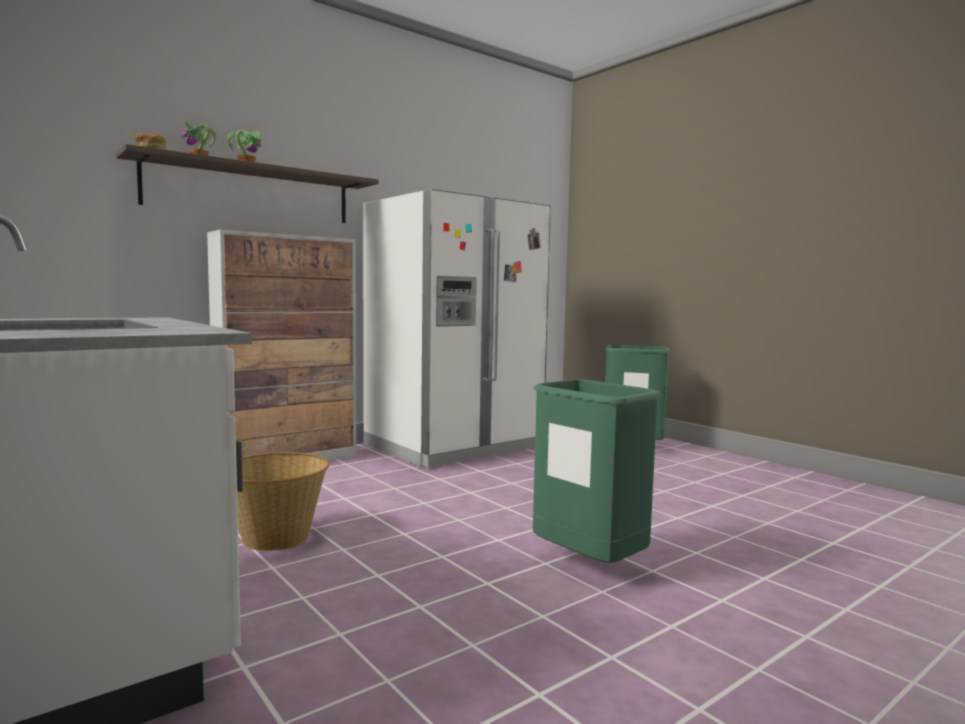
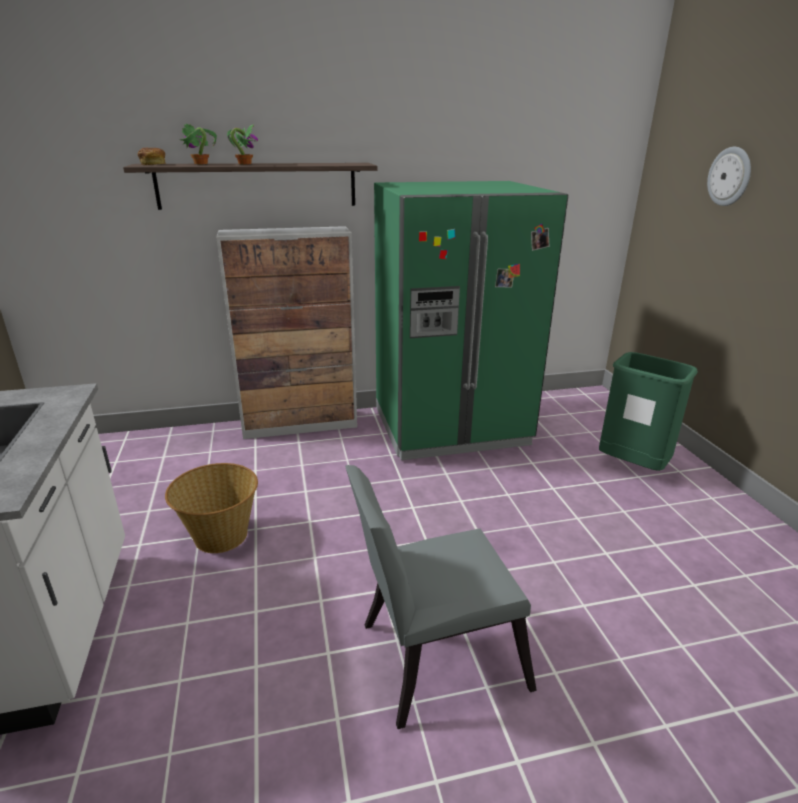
camera: 25 degrees right, 20 degrees up
white fridge [363,189,551,467] -> green fridge [374,181,569,460]
green trash can [533,379,661,563] -> grey chair [345,465,537,729]
none -> wall clock [707,147,751,206]

